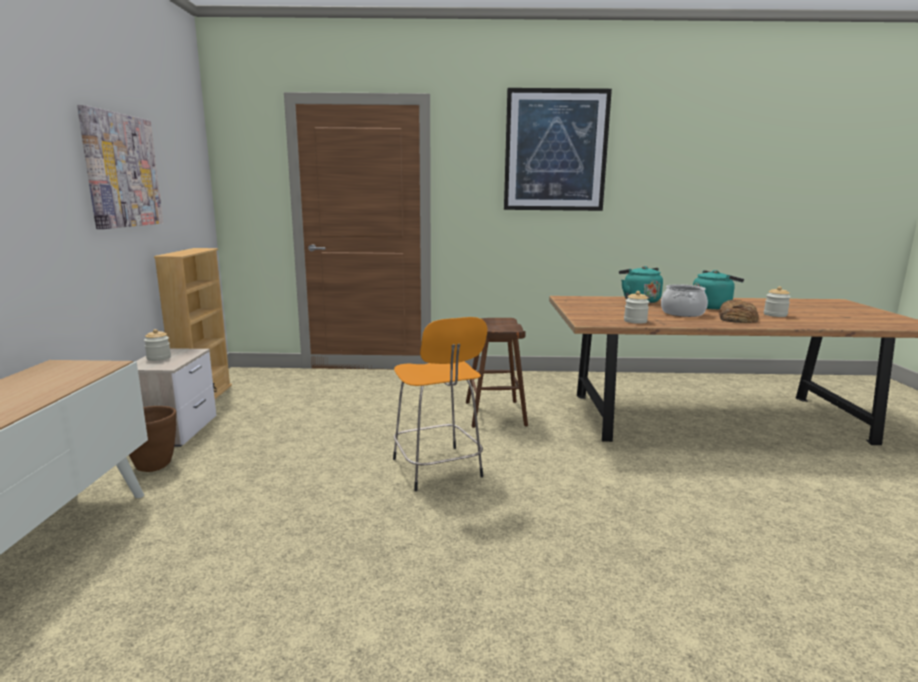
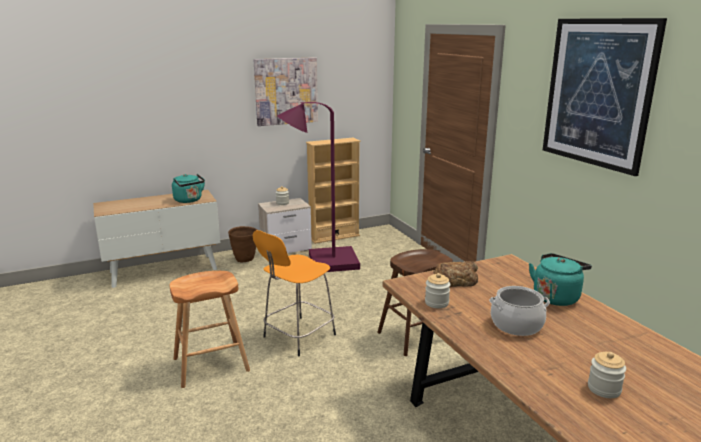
camera: 65 degrees right, 5 degrees up
turquoise kettle [693,270,744,309] -> turquoise kettle moved to [172,174,205,203]
bread [719,300,759,323] -> bread moved to [433,261,478,287]
none -> brown stool [170,271,250,388]
none -> purple floor lamp [277,102,360,272]

